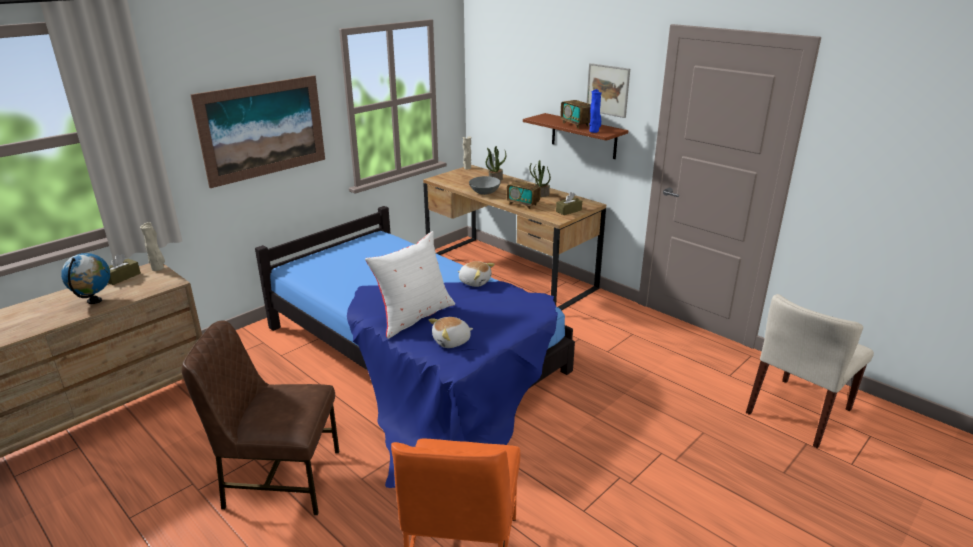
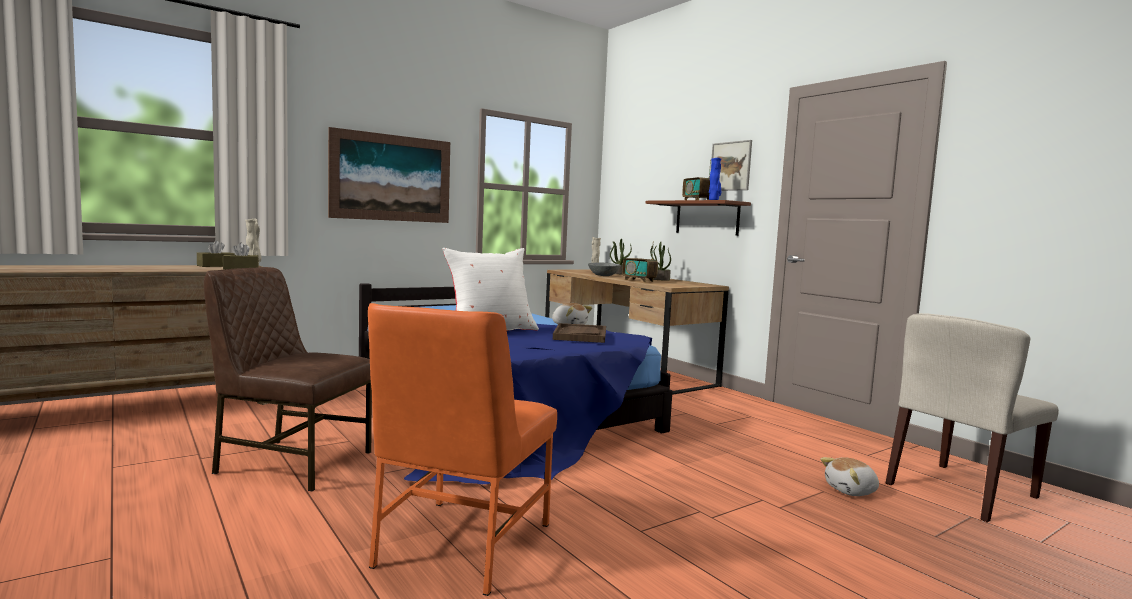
camera: 10 degrees right, 20 degrees down
globe [61,253,110,304] -> none
plush toy [428,317,473,348] -> plush toy moved to [821,457,879,496]
brown tissue box [556,192,582,215] -> brown tissue box moved to [222,242,259,269]
none -> brown tray [553,323,606,343]

